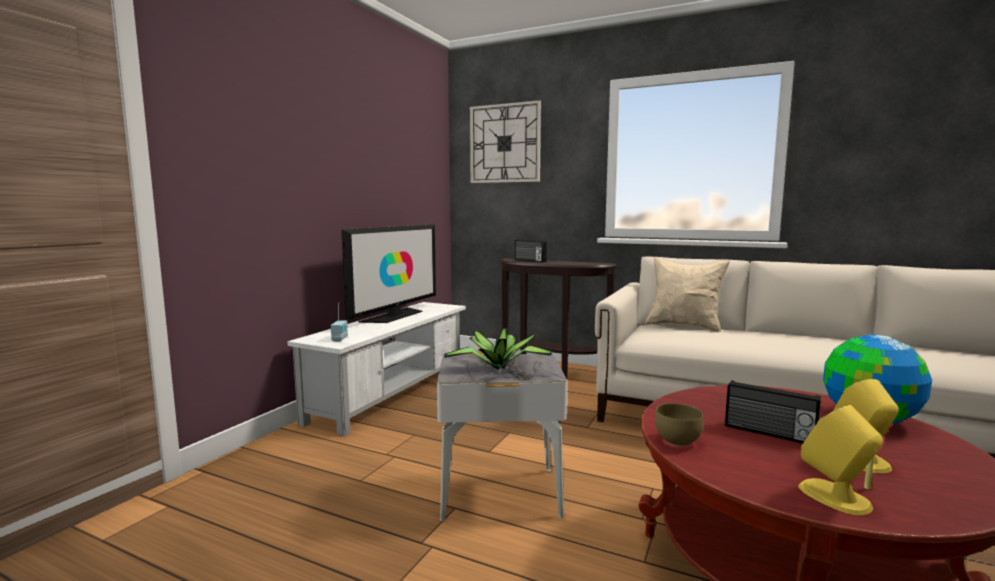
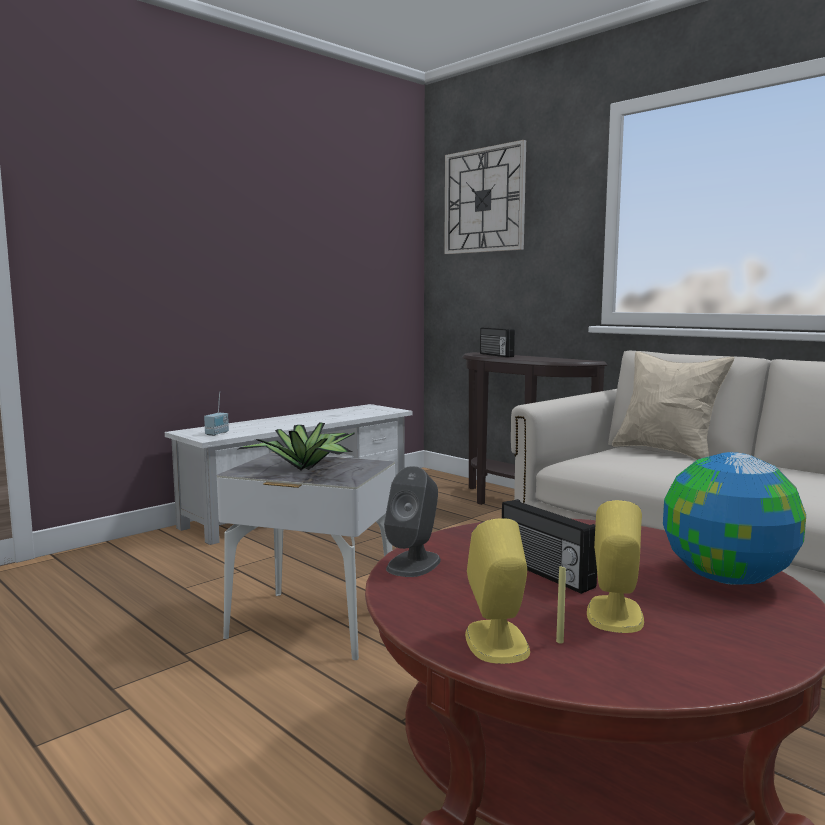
camera: 20 degrees right, 0 degrees up
television [341,224,436,323] -> none
brown bowl [655,403,704,446] -> grey speaker [384,466,441,577]

